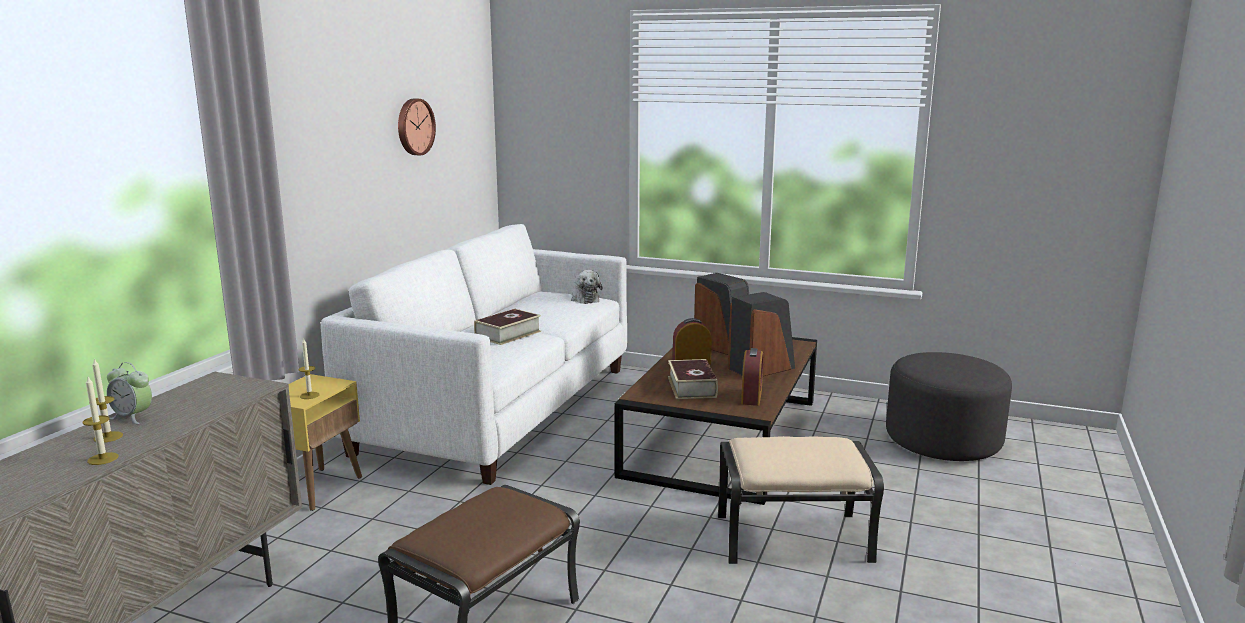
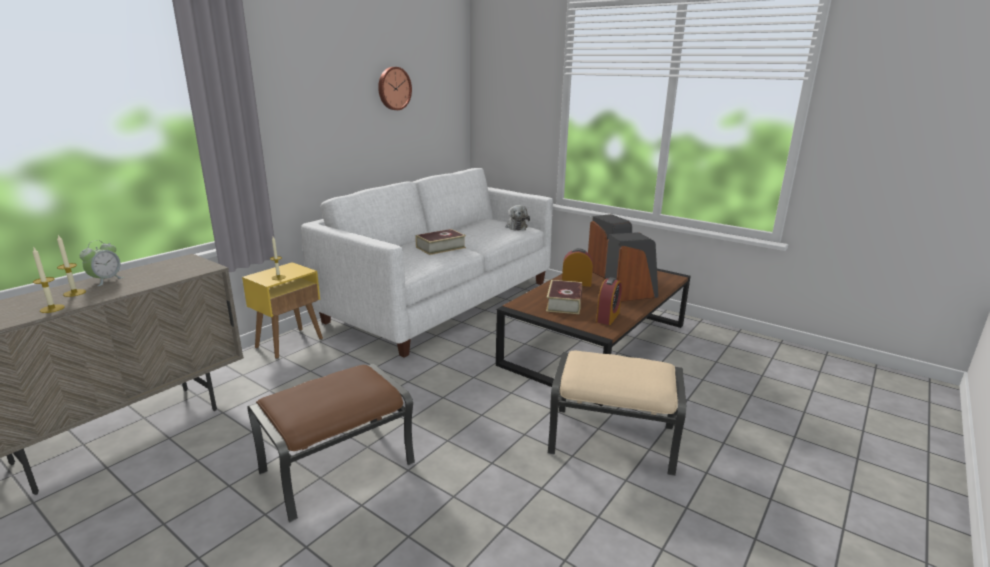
camera: 15 degrees right, 5 degrees up
alarm clock [107,362,152,424] -> alarm clock turned 105 degrees counterclockwise [79,240,124,286]
grey ottoman [886,352,1012,461] -> none

